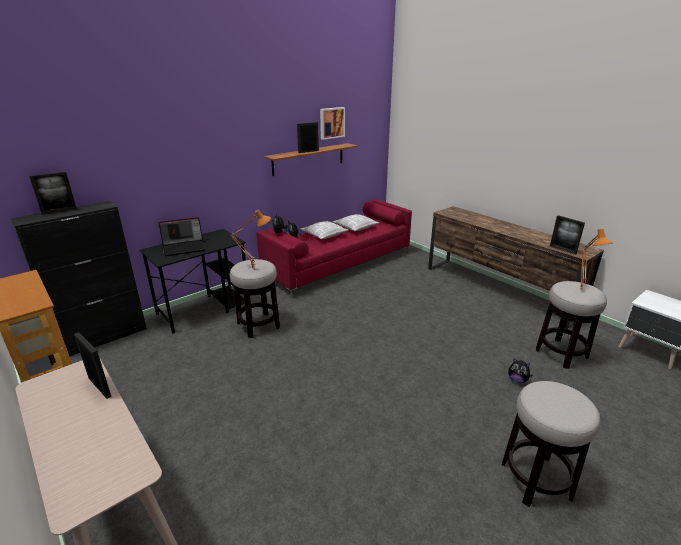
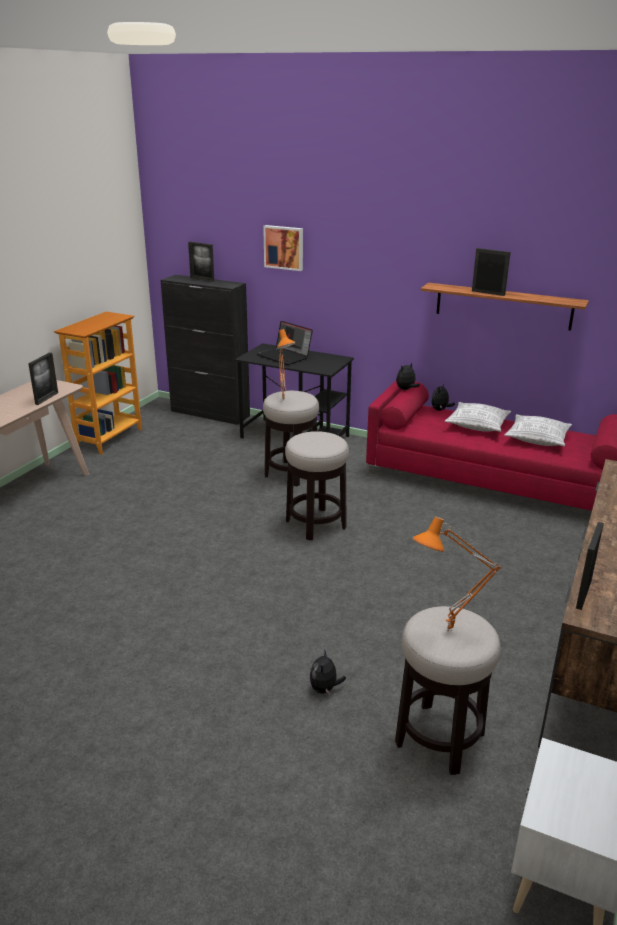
camera: 65 degrees right, 0 degrees up
picture [320,107,345,140] -> picture moved to [263,225,303,271]
stool [502,381,601,507] -> stool moved to [285,431,349,540]

